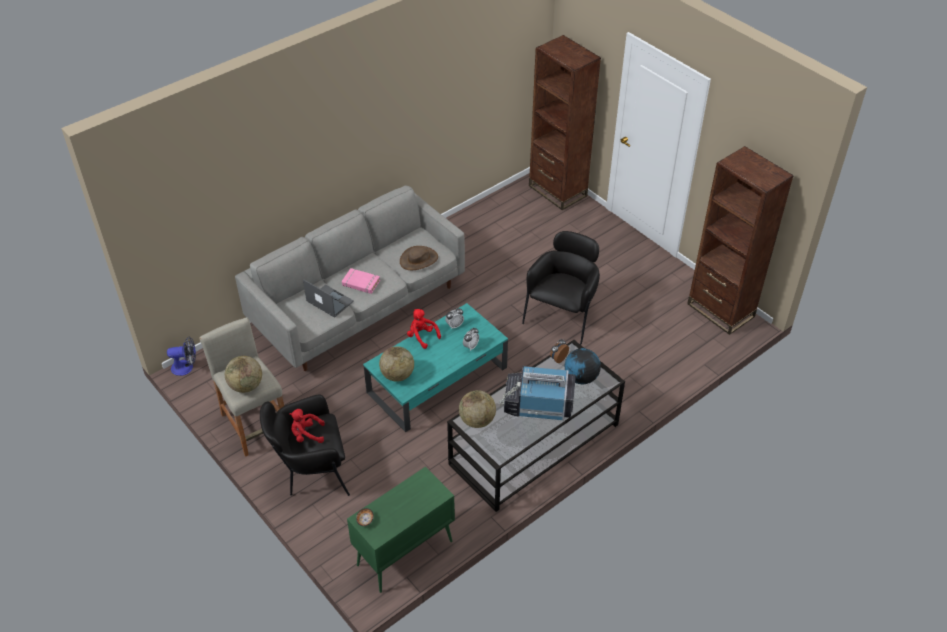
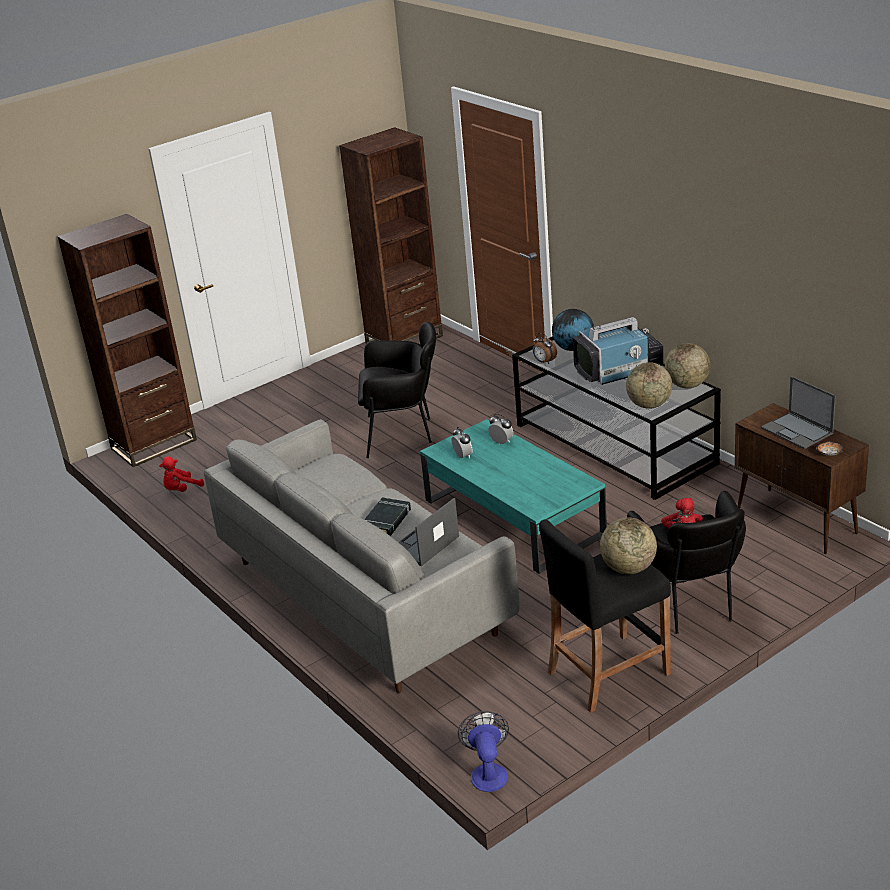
camera: 85 degrees left, 15 degrees down
beige stool [199,317,284,457] -> black stool [539,519,671,713]
pink book [342,268,380,294] -> black book [364,498,411,536]
green cabinet [347,467,455,593] -> brown cabinet [735,403,869,554]
globe [379,346,414,382] -> globe moved to [665,343,710,388]
brown hat [400,246,438,270] -> none
red plush toy [407,309,441,349] -> red plush toy moved to [159,456,204,492]
television [499,366,576,421] -> television turned 120 degrees counterclockwise [572,317,663,385]
black armchair [522,231,600,345] -> black armchair turned 150 degrees clockwise [358,322,436,458]
none -> laptop [761,376,836,449]

